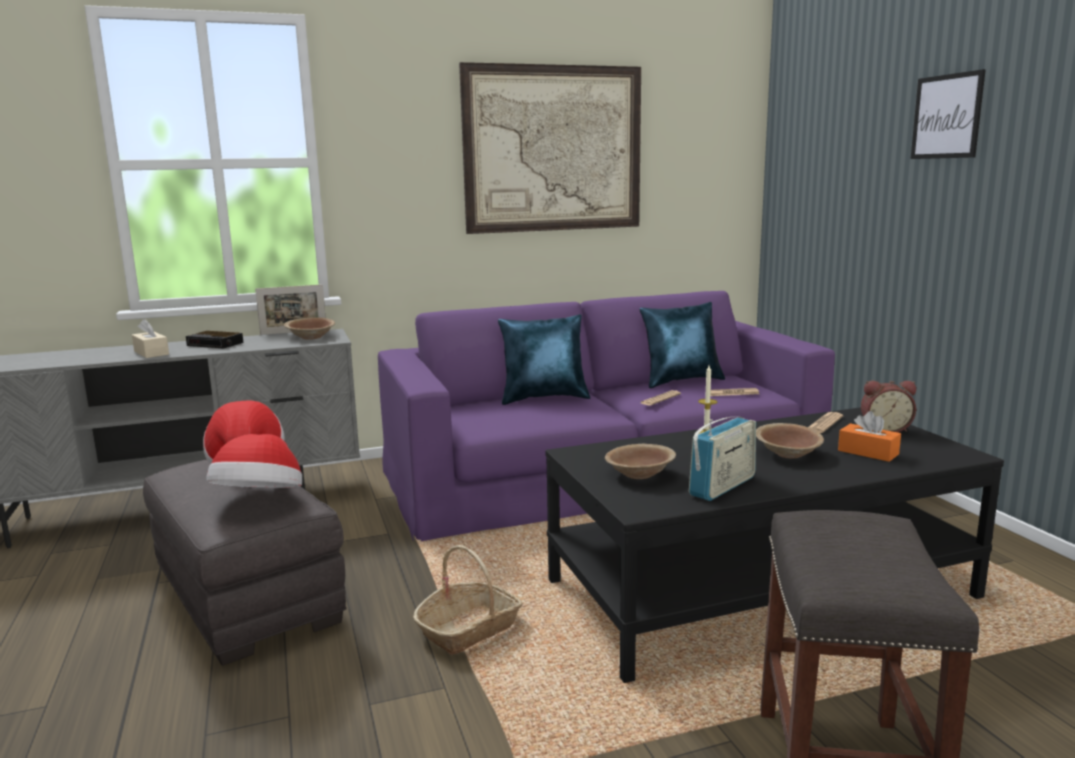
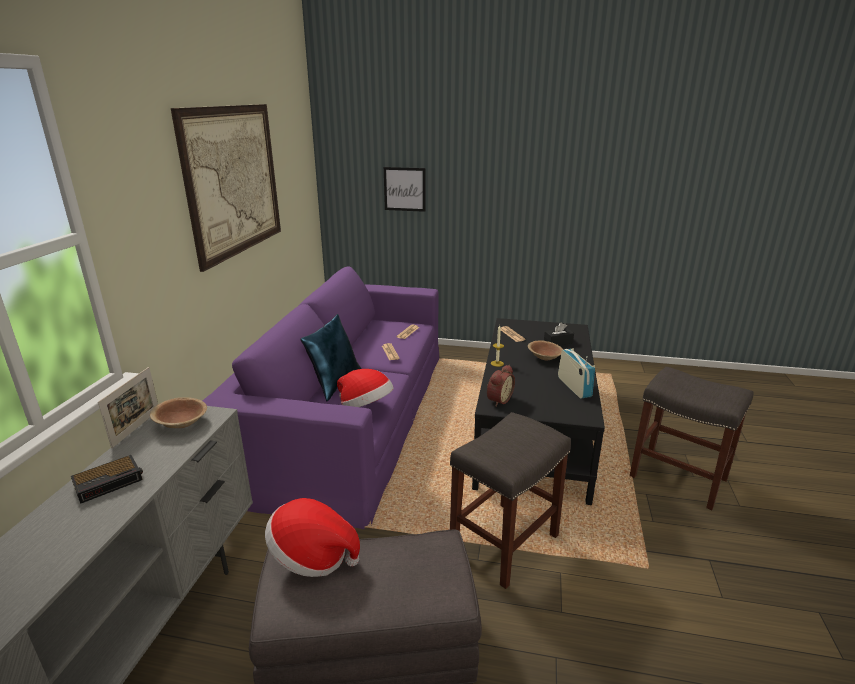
camera: 60 degrees left, 10 degrees up
beige tissue box [132,319,169,358] -> none
hat [206,434,302,488] -> hat moved to [337,369,394,407]
basket [413,545,523,655] -> grey stool [450,412,571,589]
brown bowl [605,444,676,479] -> none
blue pillow [640,302,725,388] -> none
orange tissue box [838,411,901,462] -> black tissue box [544,323,574,345]
alarm clock [861,381,916,432] -> alarm clock moved to [487,365,515,406]
picture [911,69,986,159] -> picture moved to [384,167,425,212]

